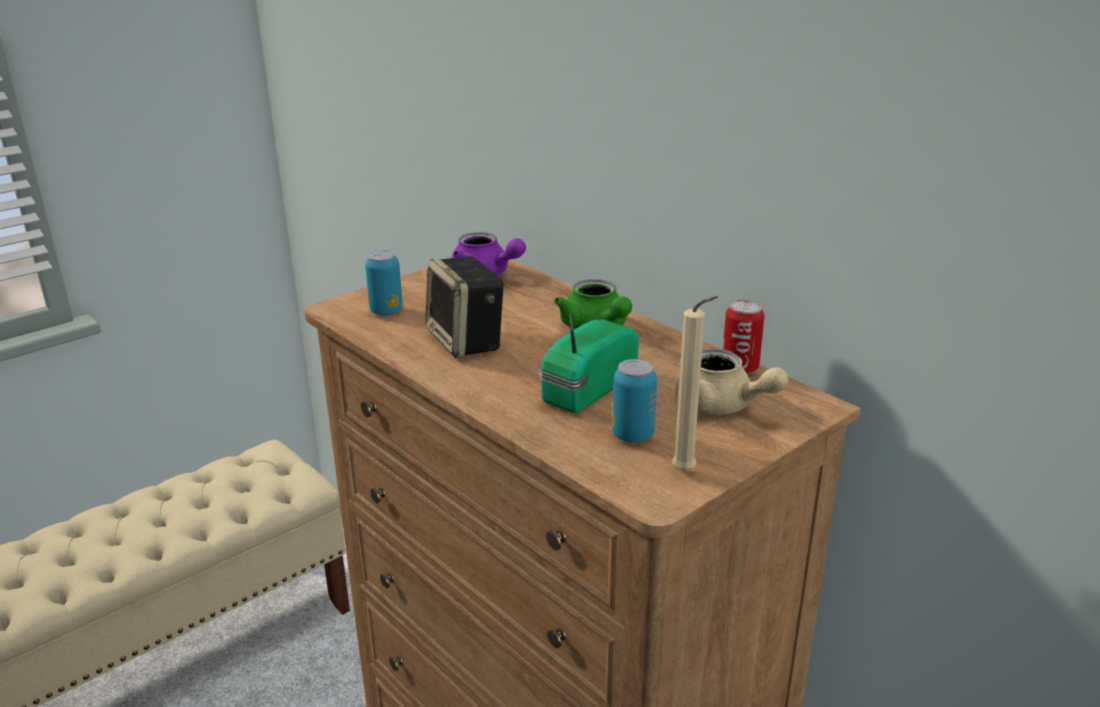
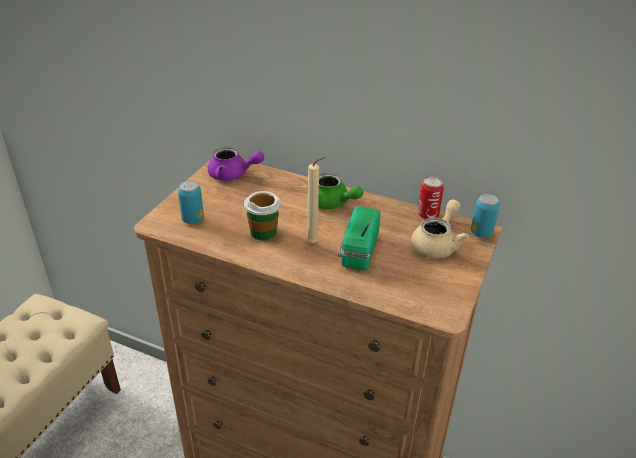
camera: 25 degrees left, 10 degrees up
speaker [426,256,504,358] -> cup [244,191,281,240]
can [612,359,657,443] -> can moved to [471,194,500,238]
beige candle [672,296,718,471] -> beige candle moved to [306,157,325,243]
beige teapot [676,349,789,415] -> beige teapot turned 75 degrees counterclockwise [411,199,469,259]

